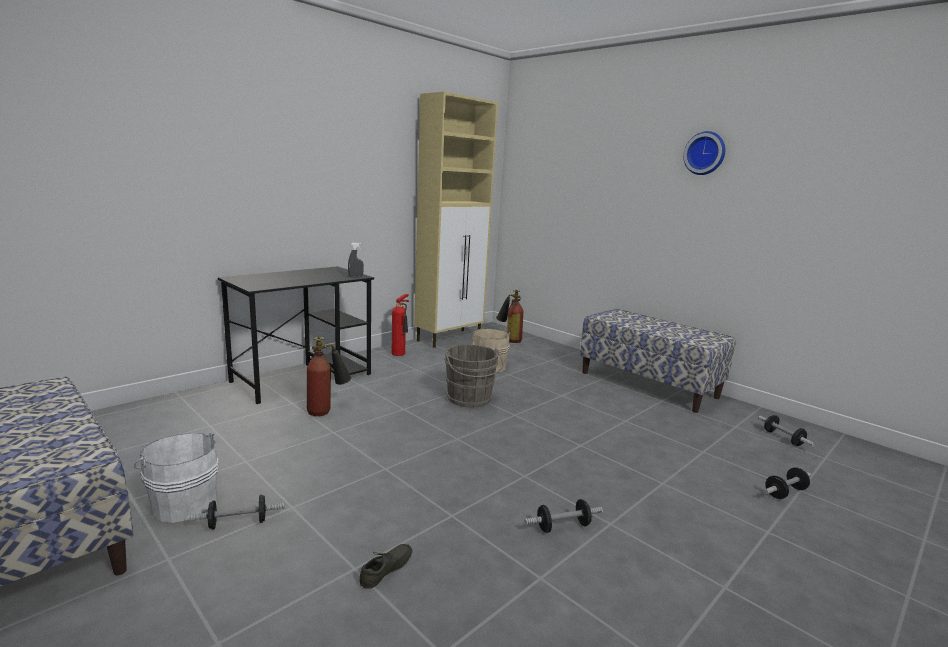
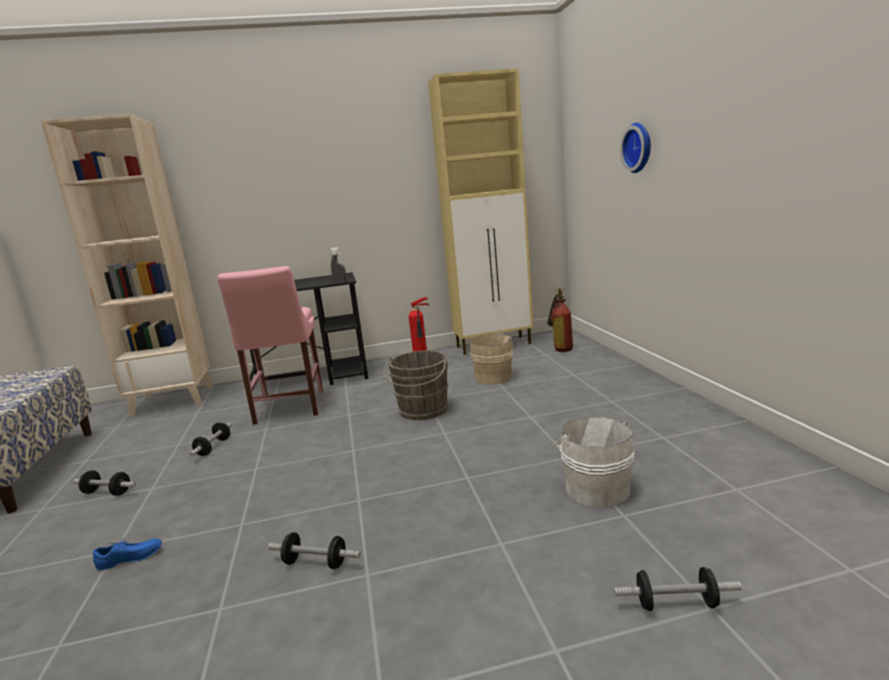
camera: 35 degrees right, 0 degrees up
white bucket [134,433,219,523] -> white bucket moved to [554,417,635,507]
fire extinguisher [307,337,351,416] -> pink chair [218,266,323,425]
grey shoe [360,544,412,589] -> blue shoe [93,538,162,570]
bench [580,309,736,413] -> none
wall clock [683,131,725,175] -> wall clock moved to [620,123,651,173]
dumbbell [758,415,815,447] -> dumbbell moved to [189,422,232,457]
none -> beige bookcase [41,114,212,417]

